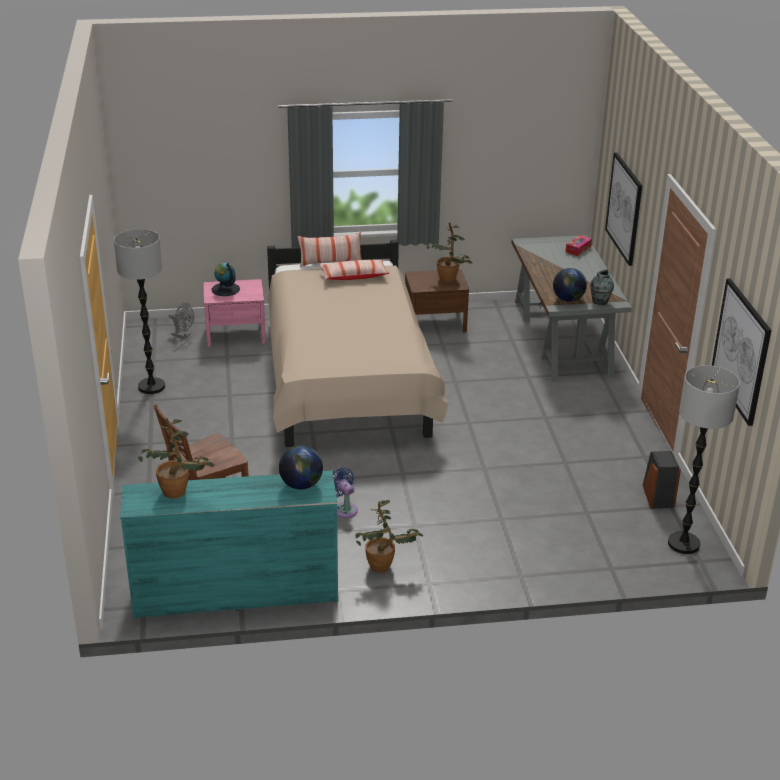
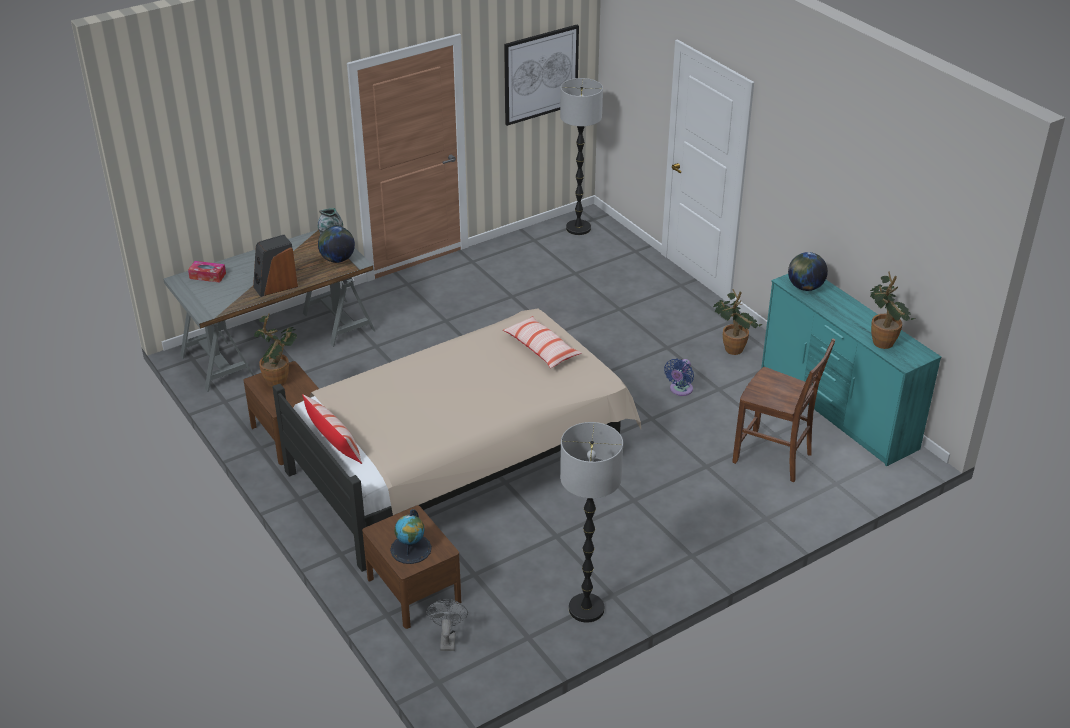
camera: 115 degrees left, 5 degrees up
pink nightstand [204,279,266,347] -> brown nightstand [362,505,461,629]
pillow [319,260,389,280] -> pillow moved to [503,316,582,368]
picture [605,153,642,266] -> none
speaker [643,451,681,509] -> speaker moved to [253,235,298,297]

